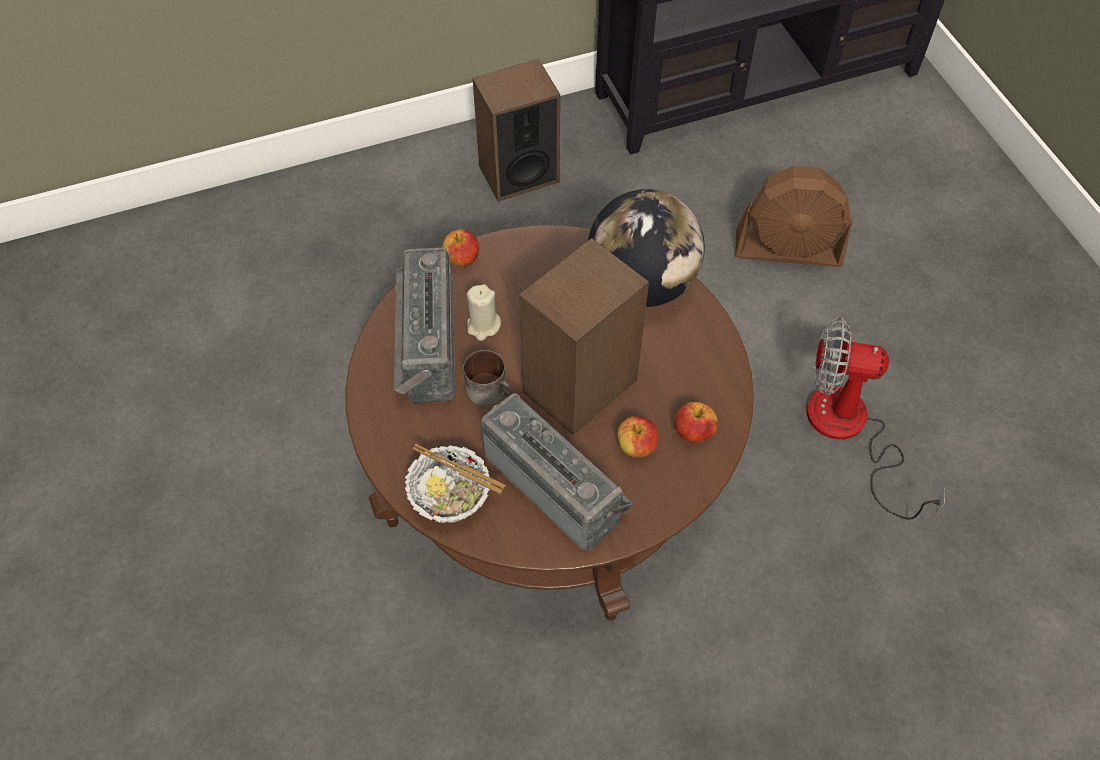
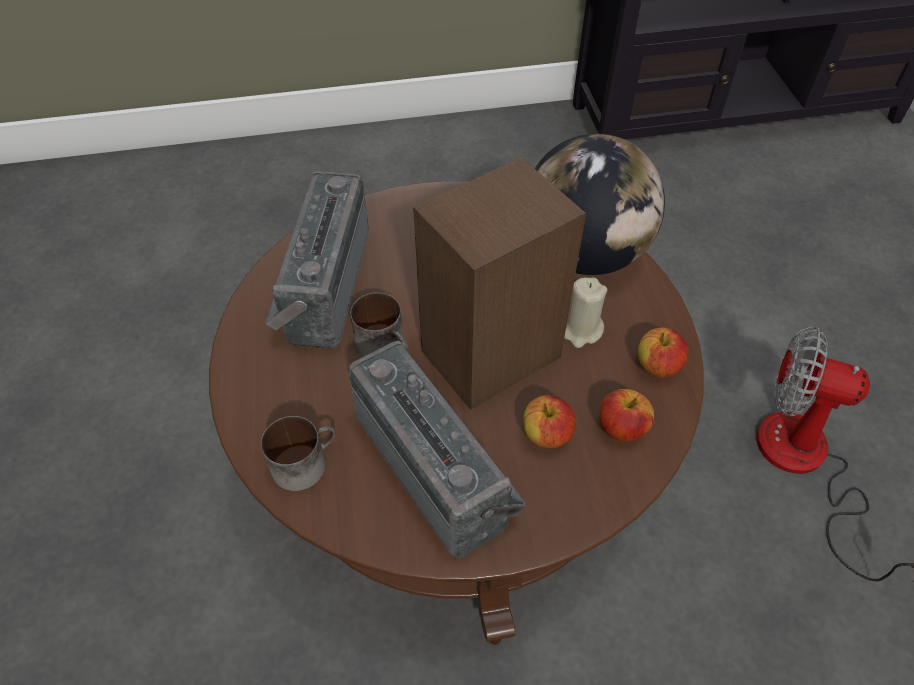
camera: 10 degrees right, 5 degrees down
bowl [405,444,506,523] -> mug [261,416,335,491]
apple [442,229,479,267] -> apple moved to [638,328,688,378]
beige candle [467,284,501,341] -> beige candle moved to [564,277,607,348]
speaker [473,59,560,201] -> none
brown fan [735,166,852,267] -> none

